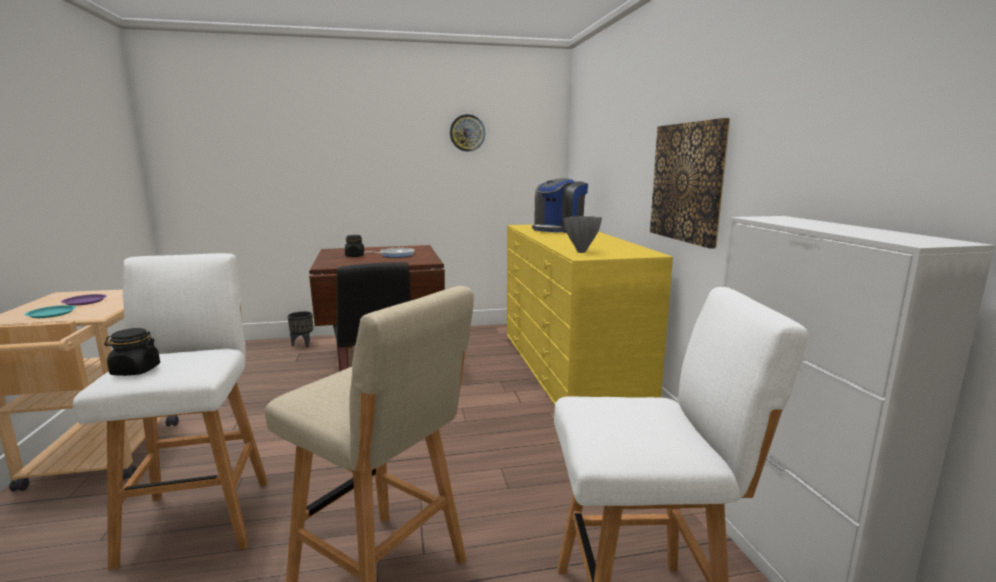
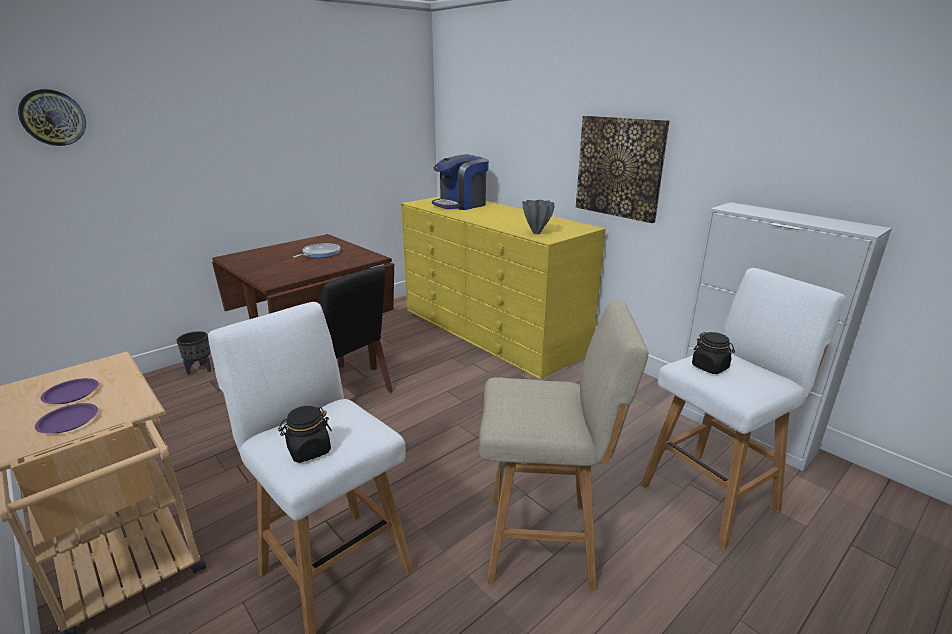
camera: 30 degrees left, 10 degrees up
turquoise plate [24,305,76,318] -> purple plate [35,403,98,433]
black jar [345,235,364,257] -> black jar moved to [692,332,735,374]
wall clock [450,114,485,152] -> wall clock moved to [18,89,86,146]
coffee machine [532,178,588,233] -> coffee machine turned 45 degrees clockwise [432,154,489,210]

